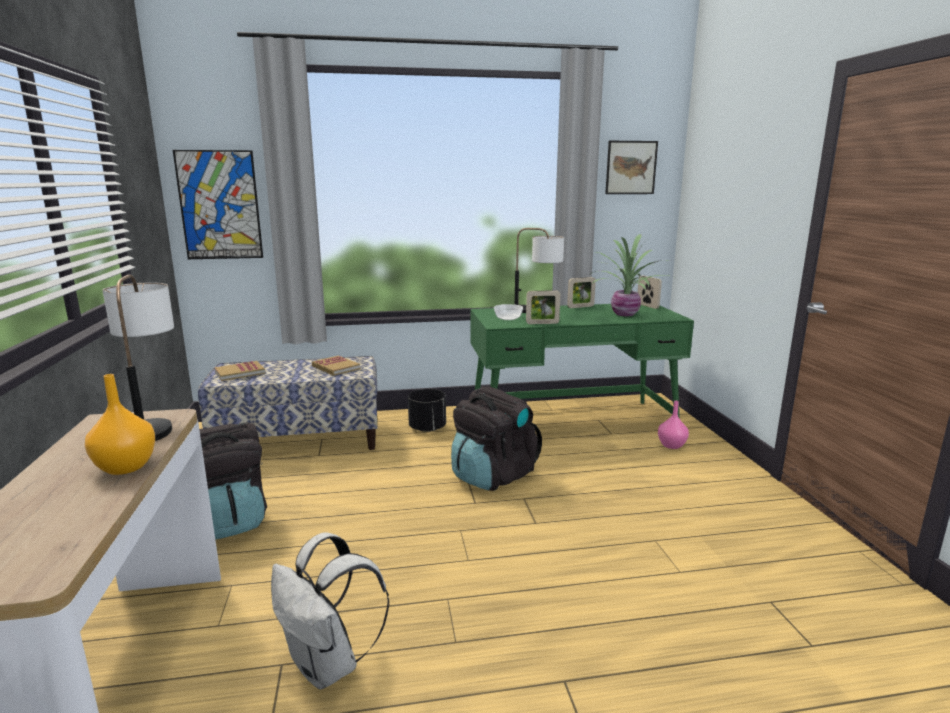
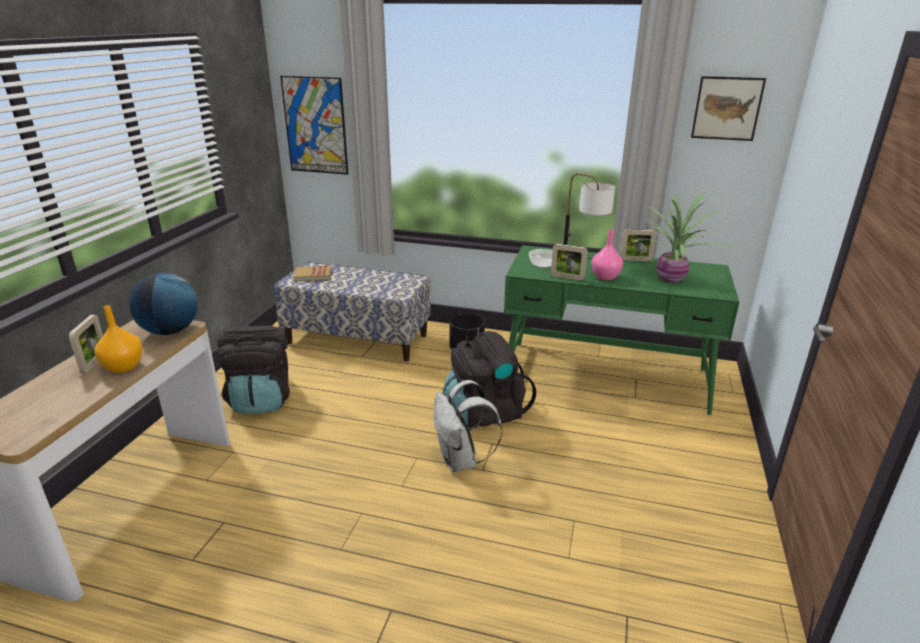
camera: 25 degrees right, 10 degrees up
table lamp [103,274,174,441] -> globe [129,273,198,335]
white backpack [271,532,389,690] -> white backpack moved to [433,380,502,472]
book [312,356,360,376] -> none
picture frame [638,276,662,309] -> picture frame moved to [69,315,103,373]
pink vase [658,401,689,449] -> pink vase moved to [591,229,623,280]

